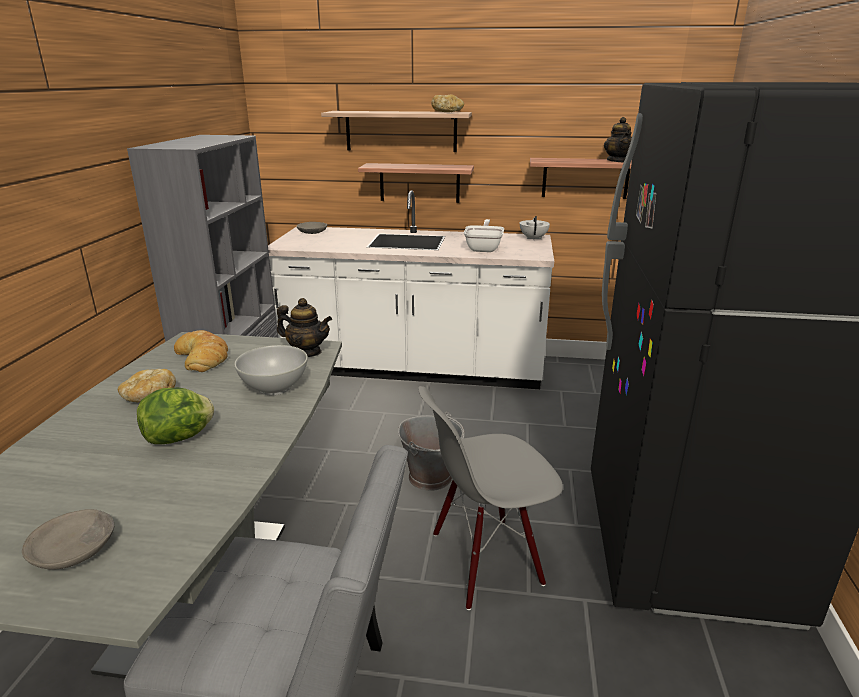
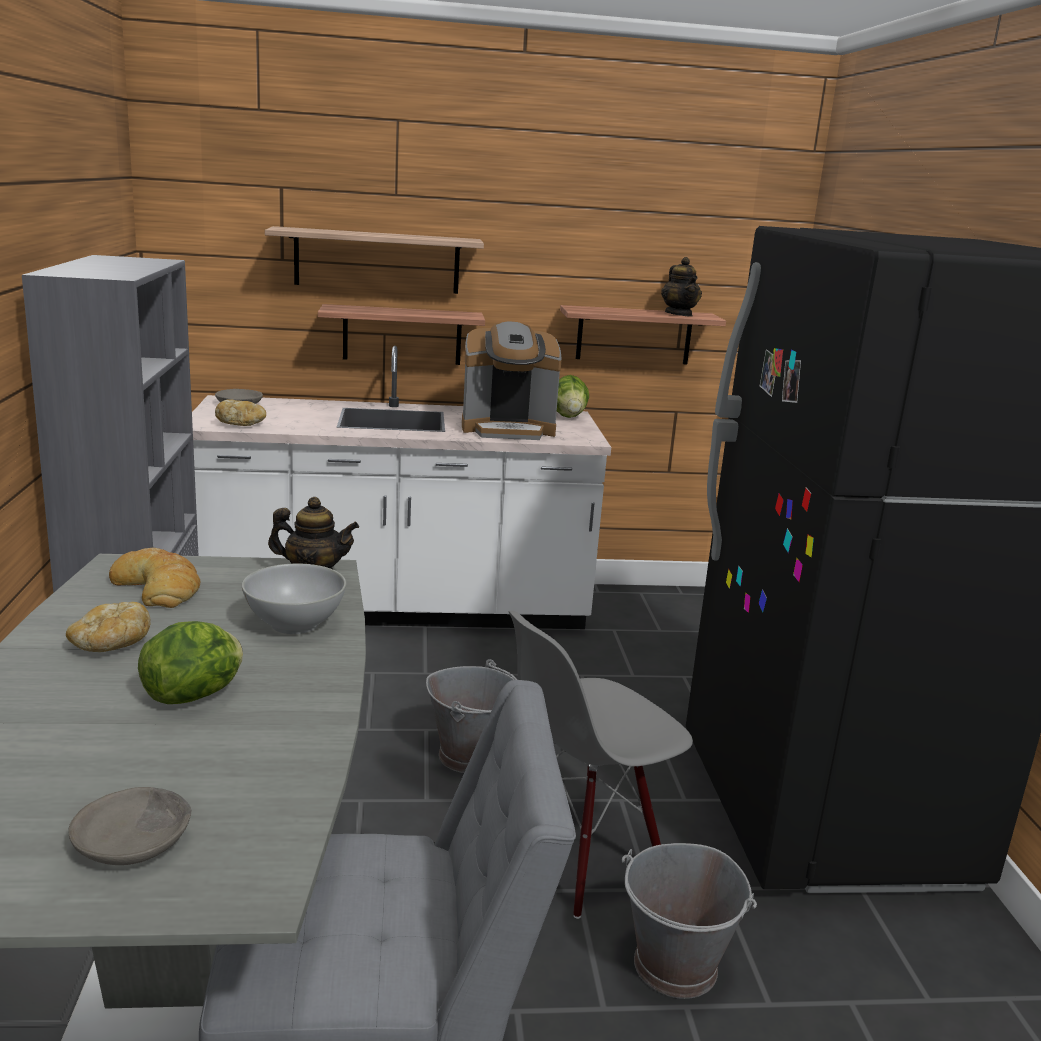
camera: 15 degrees left, 5 degrees down
bread [431,95,464,112] -> bread moved to [215,400,266,426]
frying pan [464,219,504,252] -> coffee machine [462,322,562,440]
white teapot [520,216,550,241] -> lettuce [557,375,589,418]
none -> grey bucket [622,843,757,999]

